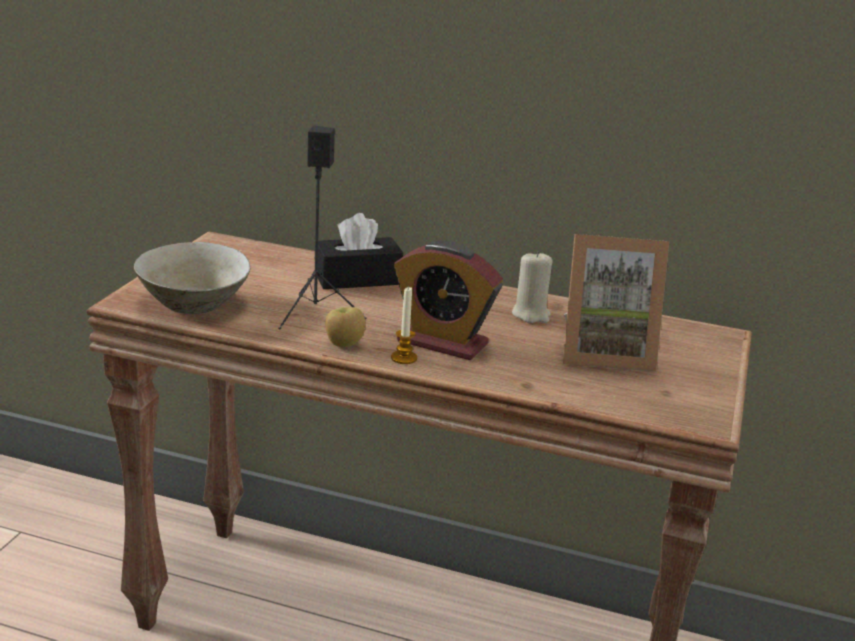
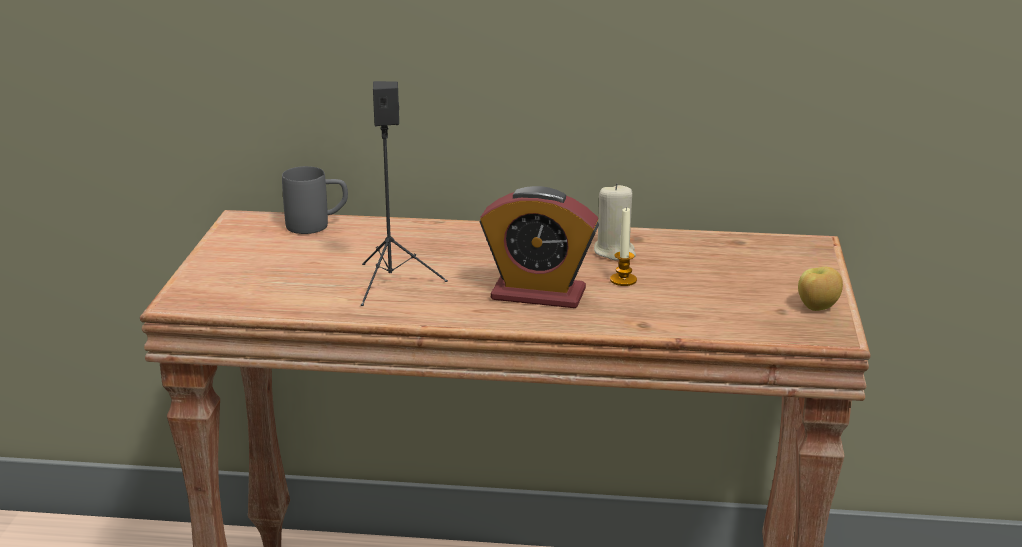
camera: 10 degrees left, 0 degrees up
beige bowl [134,242,250,314] -> none
black tissue box [318,213,403,289] -> none
apple [325,307,365,347] -> apple moved to [798,267,843,311]
candle [391,286,417,364] -> candle moved to [610,207,637,286]
picture frame [563,234,669,372] -> none
none -> grey mug [282,166,348,234]

